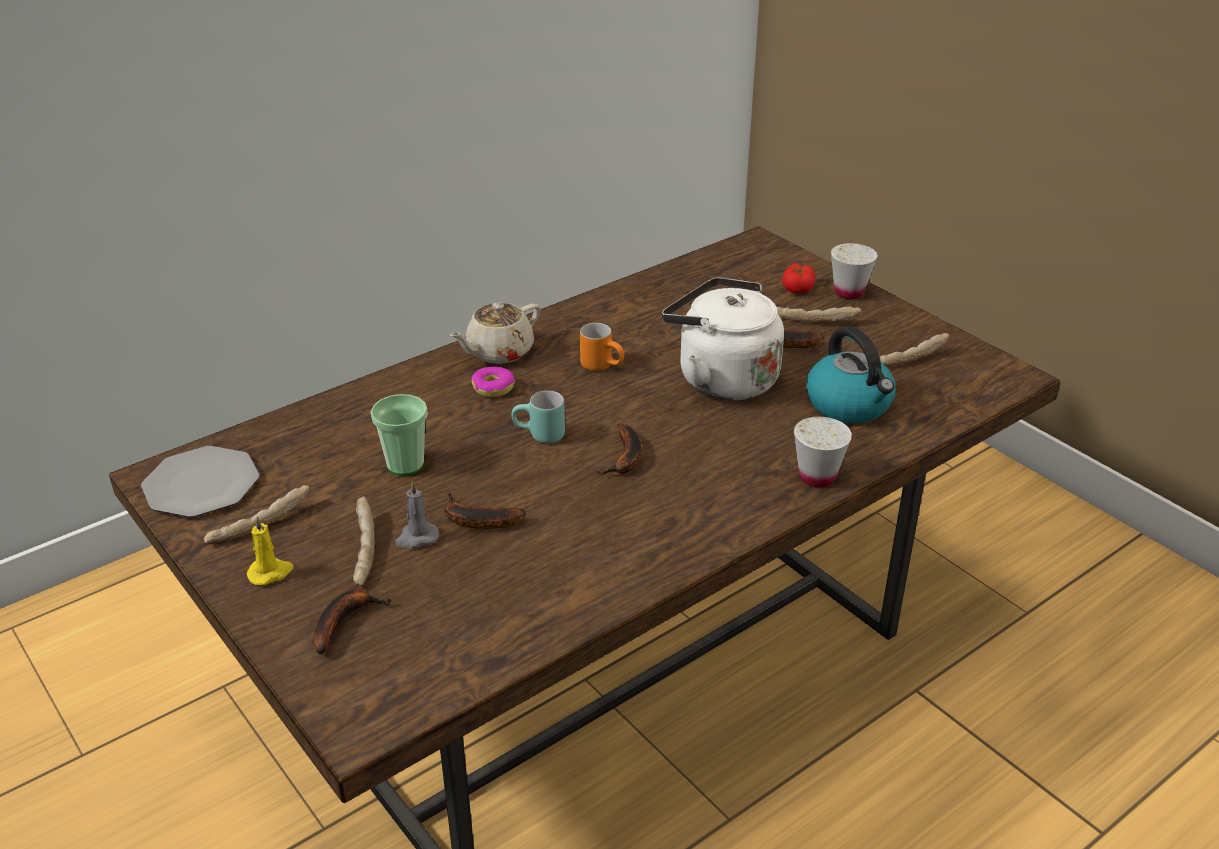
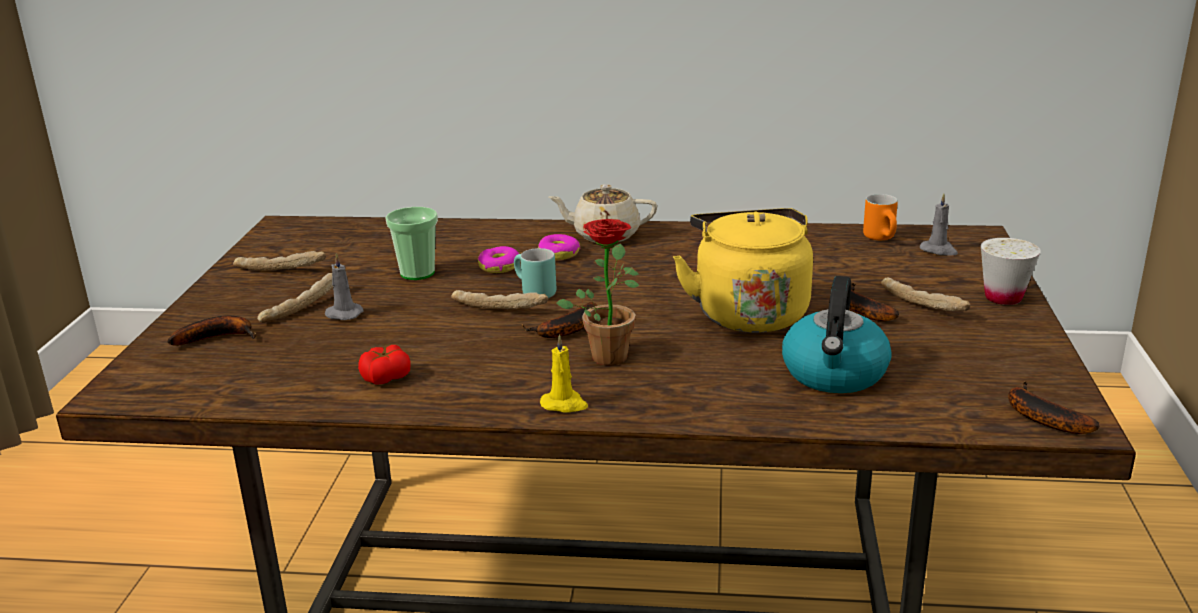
camera: 45 degrees right, 10 degrees down
plate [141,446,260,517] -> none
yellow candle [247,516,293,585] -> yellow candle moved to [540,334,588,413]
banana [445,492,526,529] -> banana moved to [1008,381,1099,434]
orange mug [580,323,624,371] -> orange mug moved to [863,194,898,240]
white kettle [662,277,784,400] -> yellow kettle [673,208,813,333]
tomato [782,263,815,293] -> tomato moved to [358,345,411,385]
white cup [794,417,852,487] -> none
bread [879,333,949,367] -> bread moved to [451,290,548,309]
none -> donut [478,246,519,273]
none -> potted plant [556,219,640,366]
none -> grey candle [920,193,958,256]

